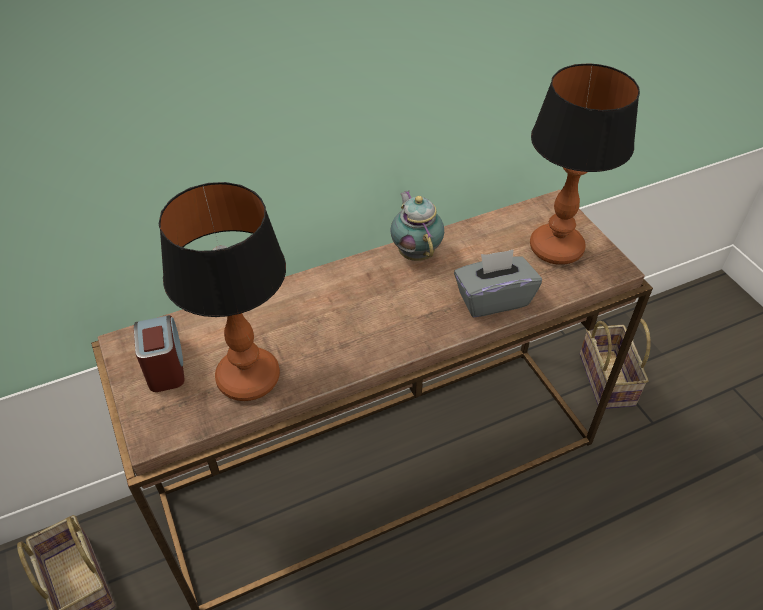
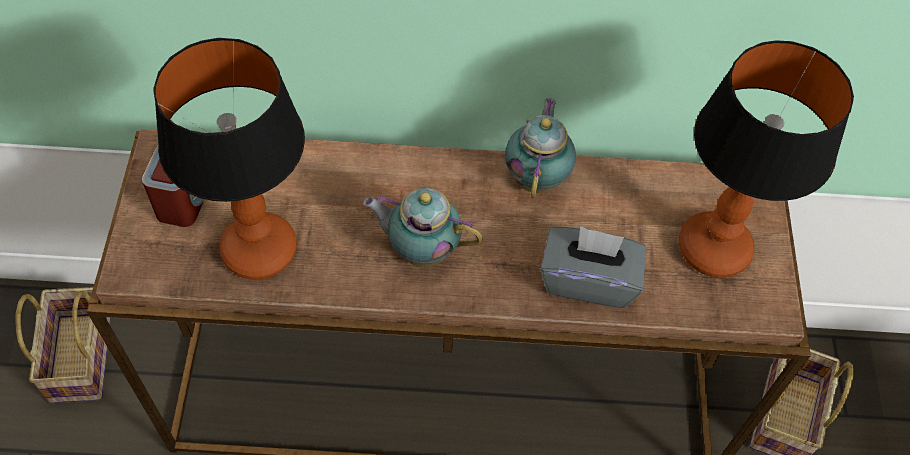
camera: 25 degrees right, 10 degrees up
none -> teapot [363,188,483,267]

